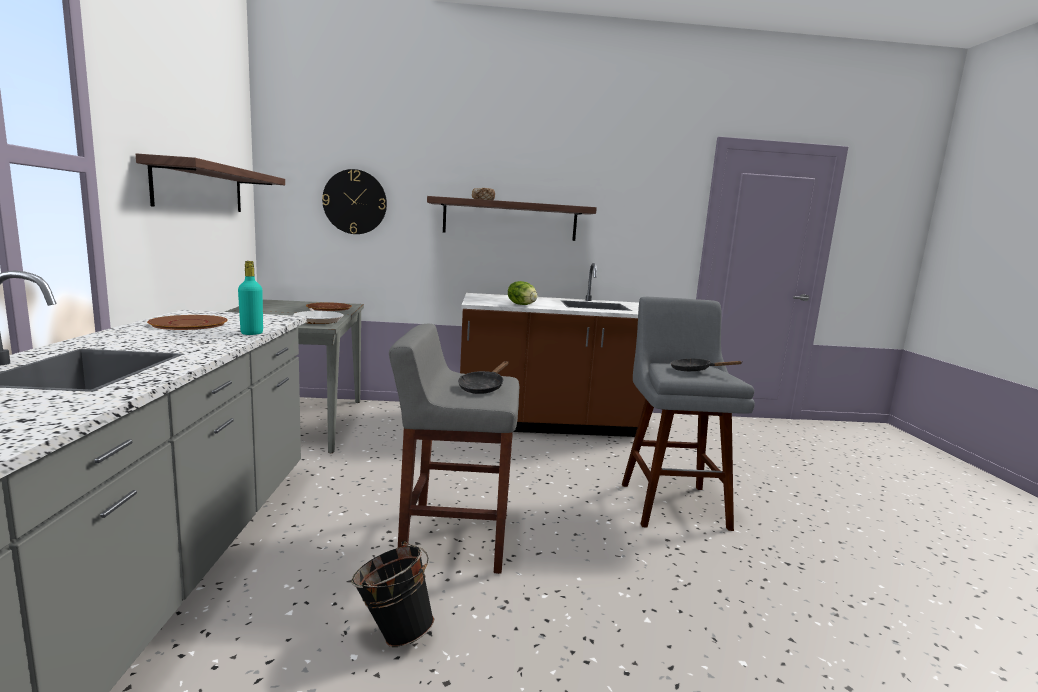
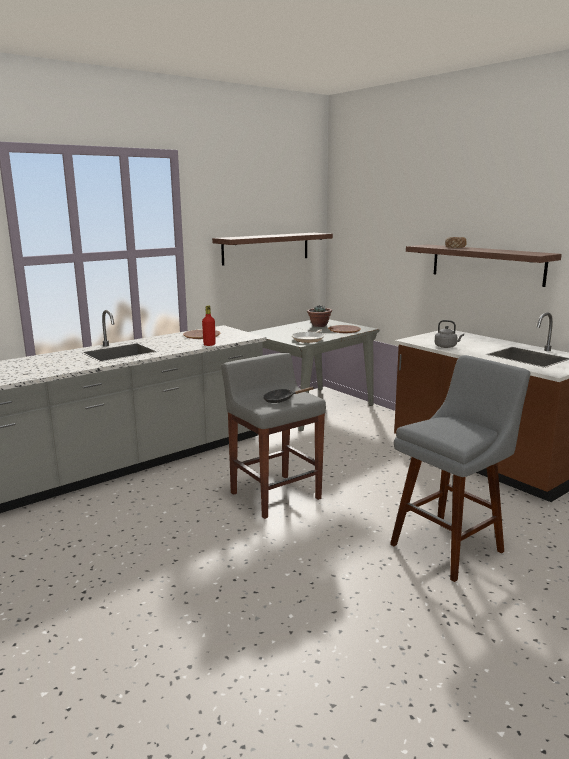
camera: 55 degrees right, 5 degrees up
turquoise bottle [238,261,263,335] -> red bottle [202,305,216,346]
wall clock [322,169,387,234] -> none
black bucket [351,541,434,647] -> none
lettuce [508,281,538,305] -> grey kettle [435,320,464,348]
black frying pan [671,358,742,371] -> none
none -> potted plant [307,305,332,327]

